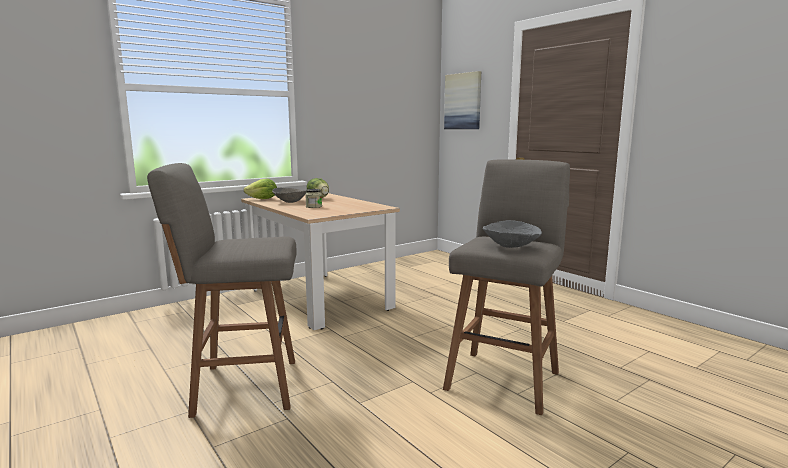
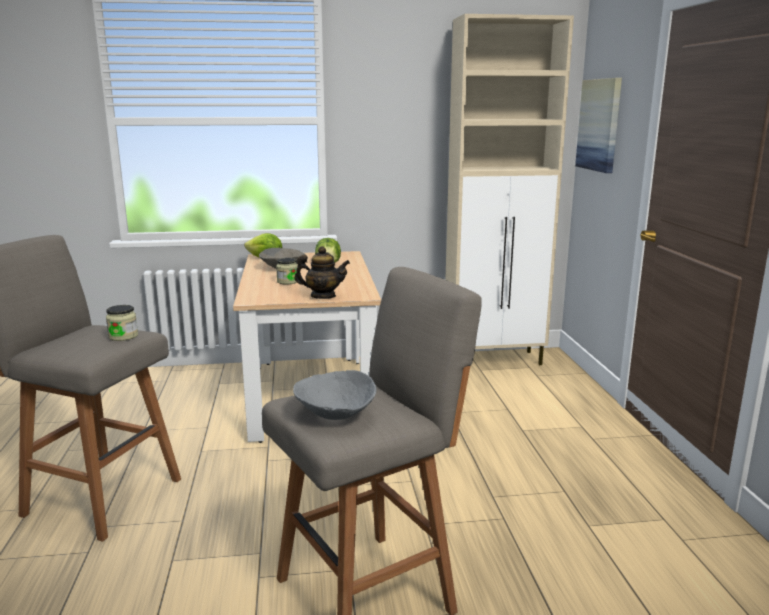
camera: 30 degrees right, 5 degrees up
none -> jar [106,305,138,341]
none -> teapot [294,246,350,299]
none -> beige cabinet [445,14,574,365]

